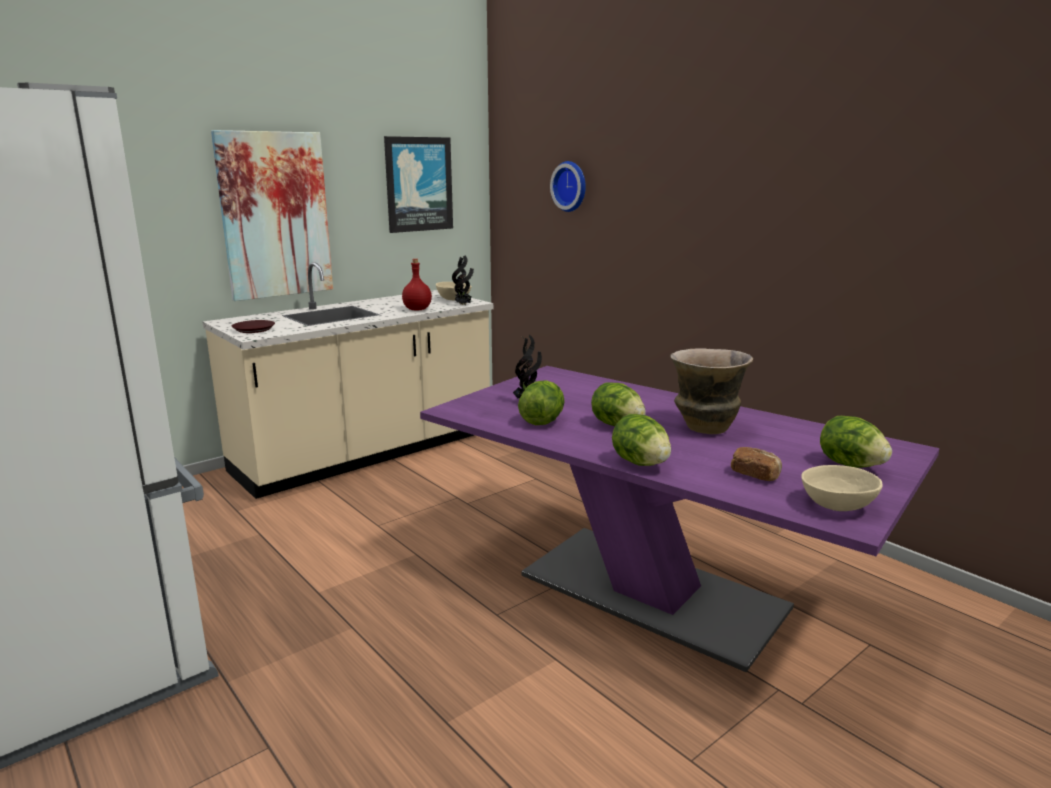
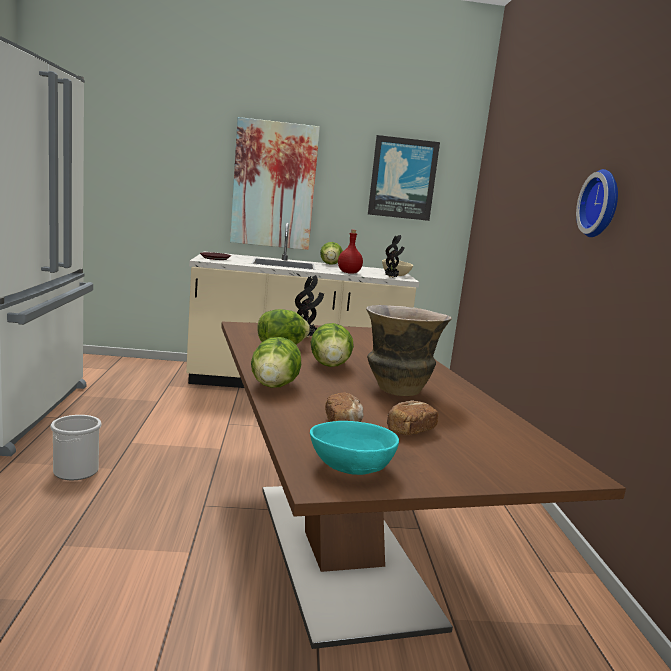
camera: 35 degrees right, 5 degrees down
purple dining table [420,366,940,672] -> brown dining table [221,322,626,649]
wall clock [550,161,586,212] -> wall clock moved to [576,169,618,237]
beige bowl [801,465,883,511] -> turquoise bowl [310,421,399,475]
lettuce [820,416,892,468] -> lettuce moved to [320,242,343,265]
none -> bucket [50,415,101,480]
none -> bread [387,401,439,435]

